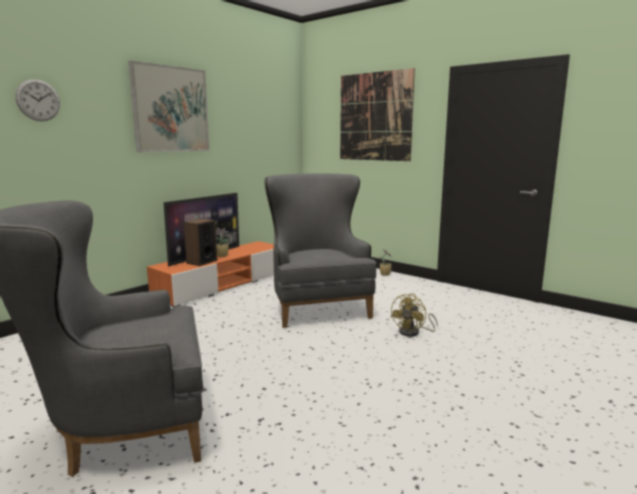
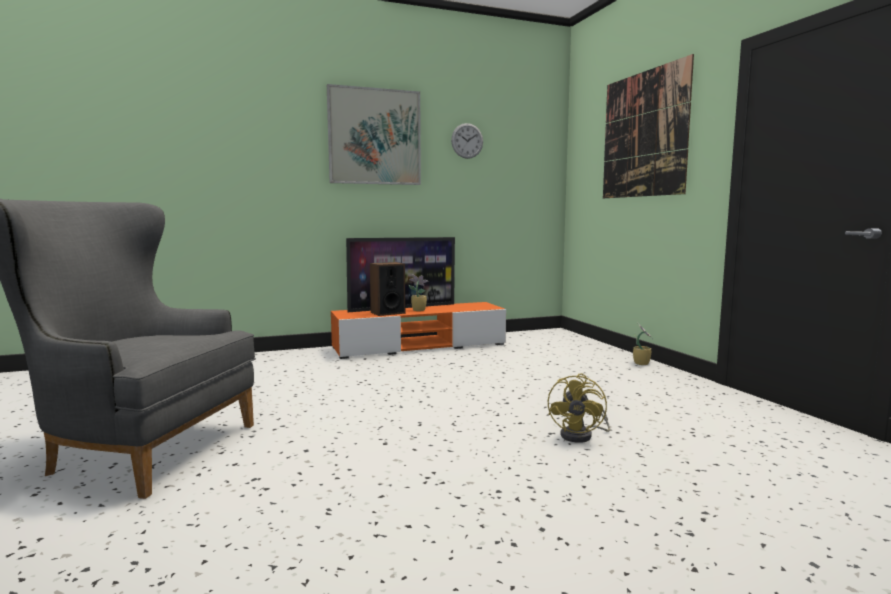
camera: 30 degrees right, 5 degrees down
wall clock [16,79,60,121] -> wall clock moved to [451,123,483,159]
grey armchair [264,173,376,328] -> none
yellow fan [391,293,438,337] -> yellow fan turned 45 degrees counterclockwise [548,373,610,443]

